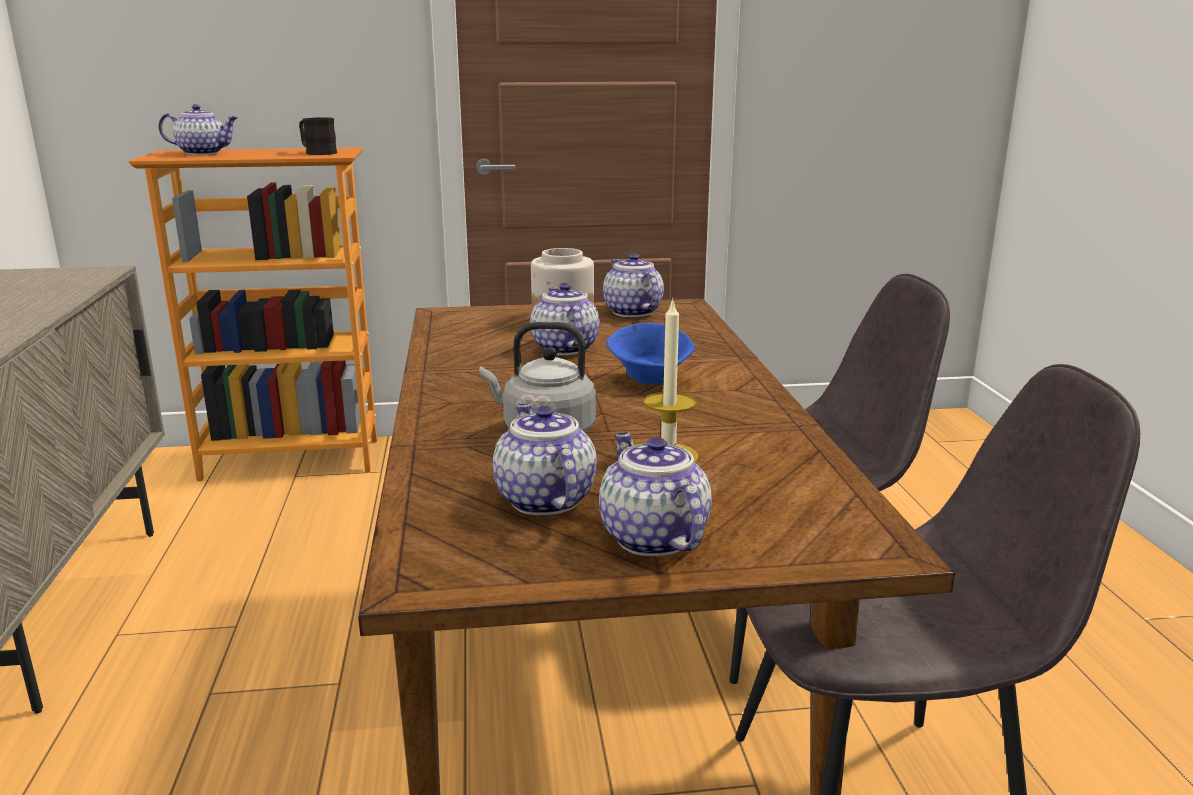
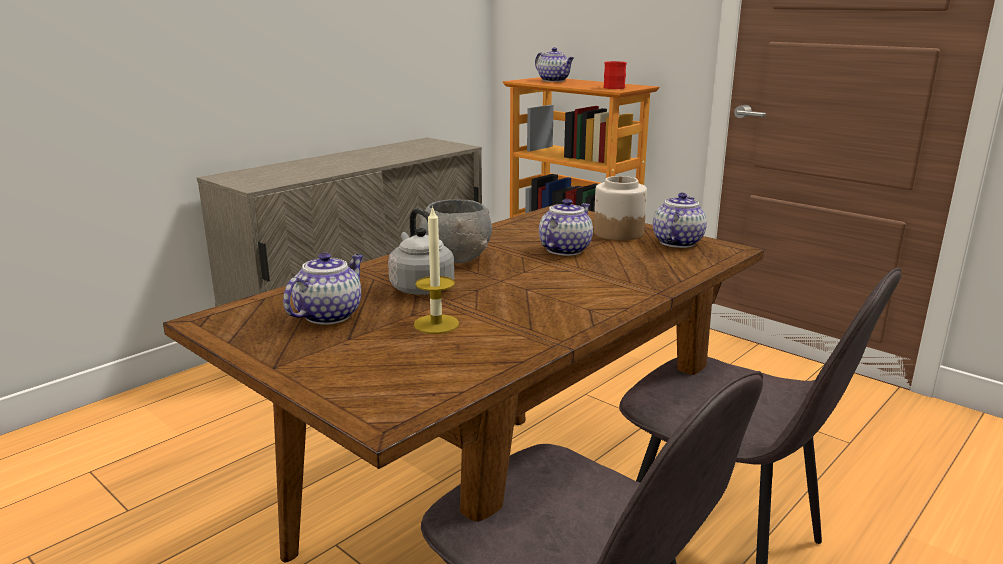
camera: 50 degrees right, 0 degrees up
black mug [299,117,337,155] -> red mug [603,61,627,89]
teapot [599,432,712,556] -> none
blue bowl [606,323,696,384] -> none
none -> grey bowl [419,200,492,263]

